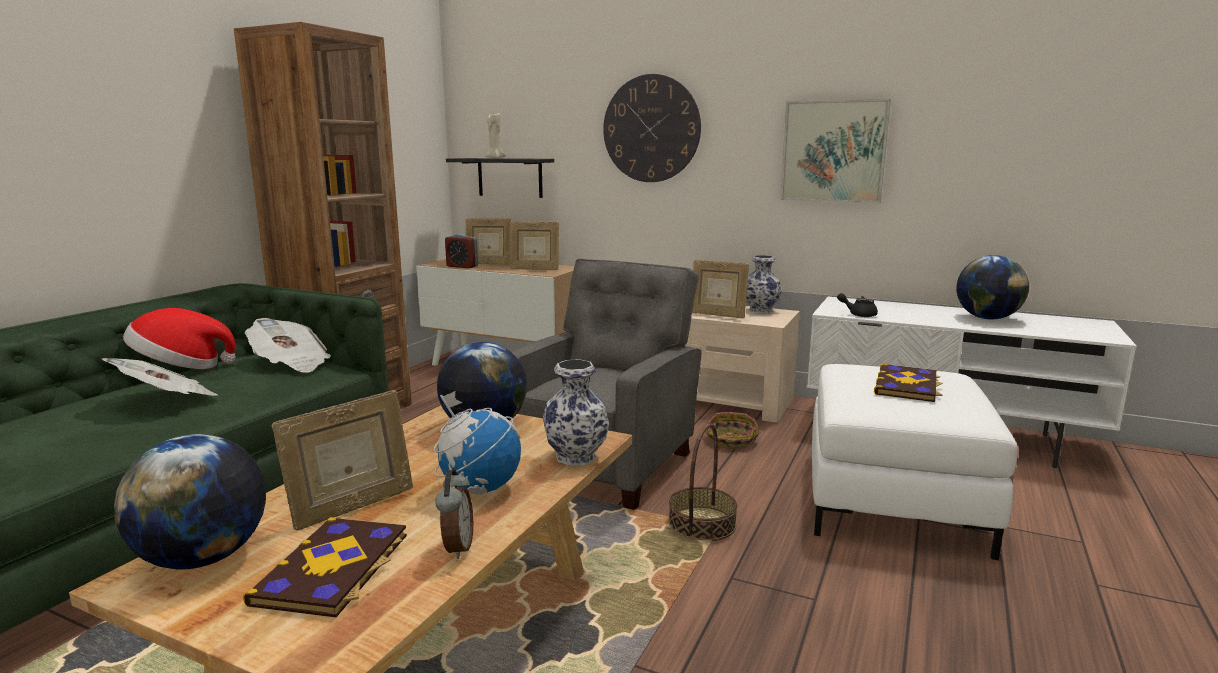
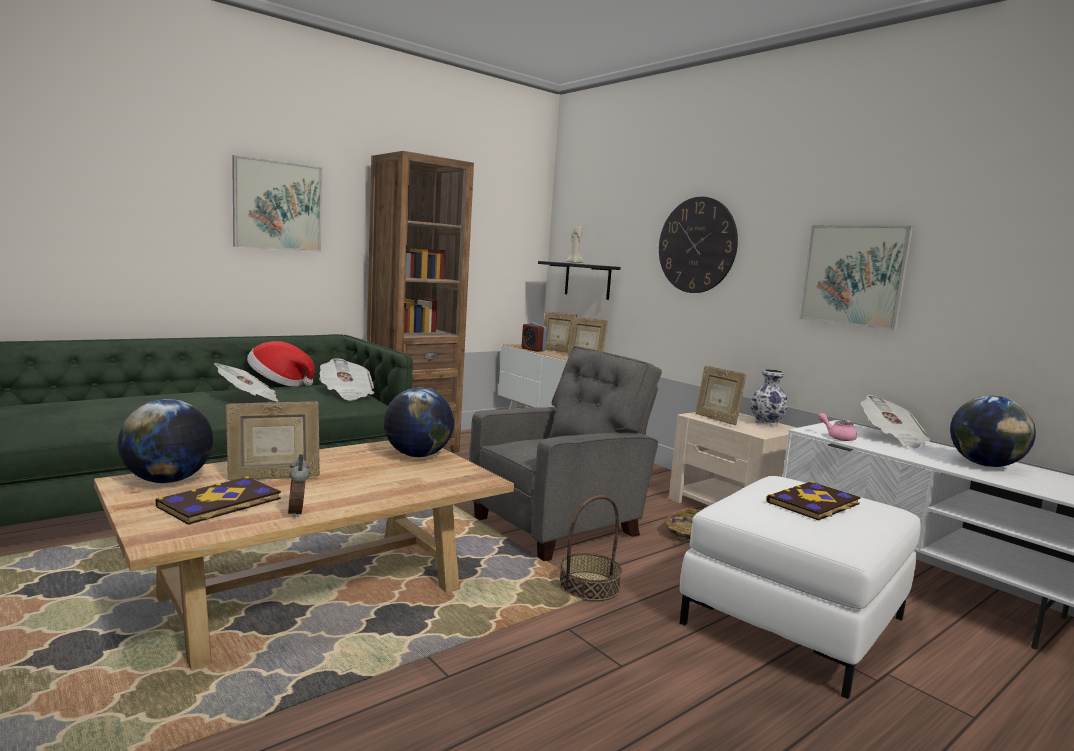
camera: 25 degrees right, 5 degrees down
globe [433,391,521,495] -> none
alarm clock [436,470,473,559] -> alarm clock turned 135 degrees clockwise [288,454,310,518]
vase [543,359,609,466] -> none
black teapot [837,293,878,317] -> pink teapot [818,413,857,441]
none -> picture [232,155,322,252]
none -> newspaper [861,395,930,448]

